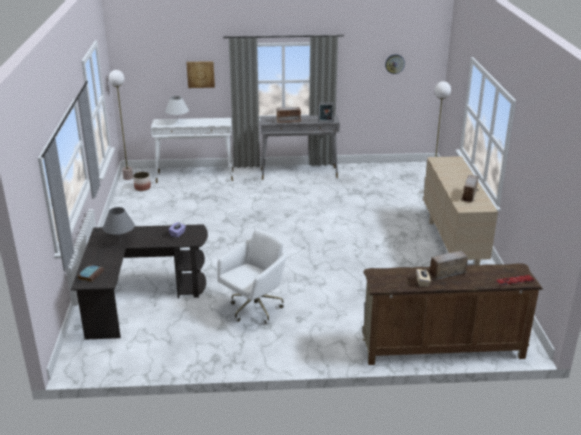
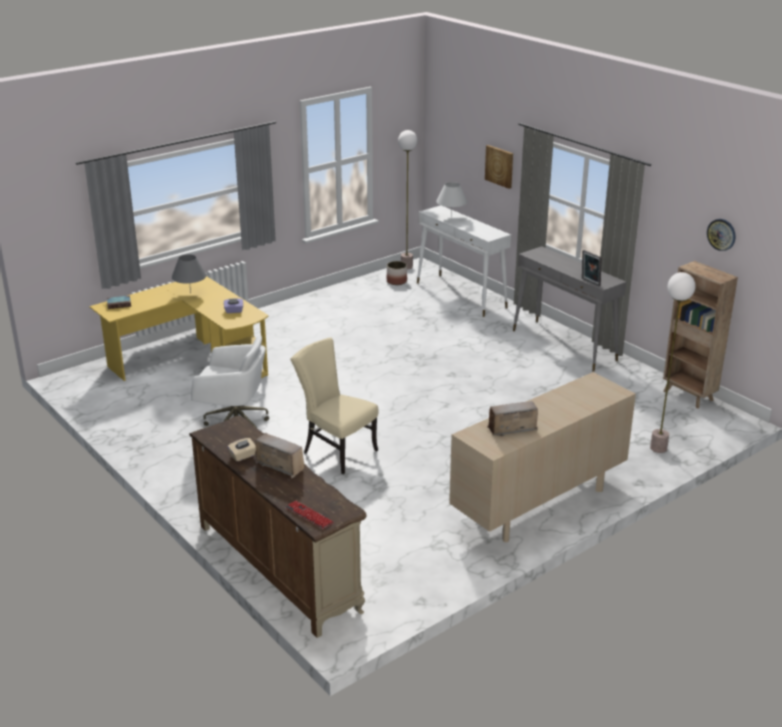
camera: 55 degrees right, 0 degrees up
black desk [71,224,208,340] -> yellow desk [90,276,269,381]
radio [277,107,302,123] -> none
none -> beige chair [290,338,379,474]
none -> brown bookcase [663,261,738,408]

